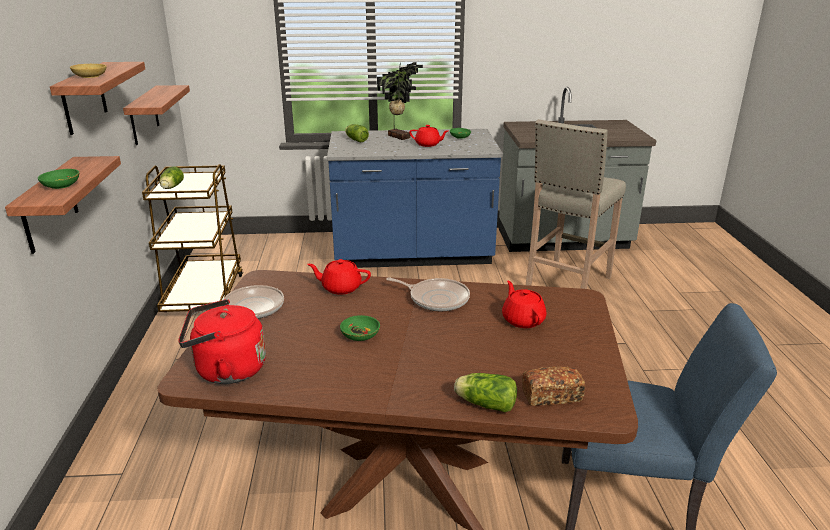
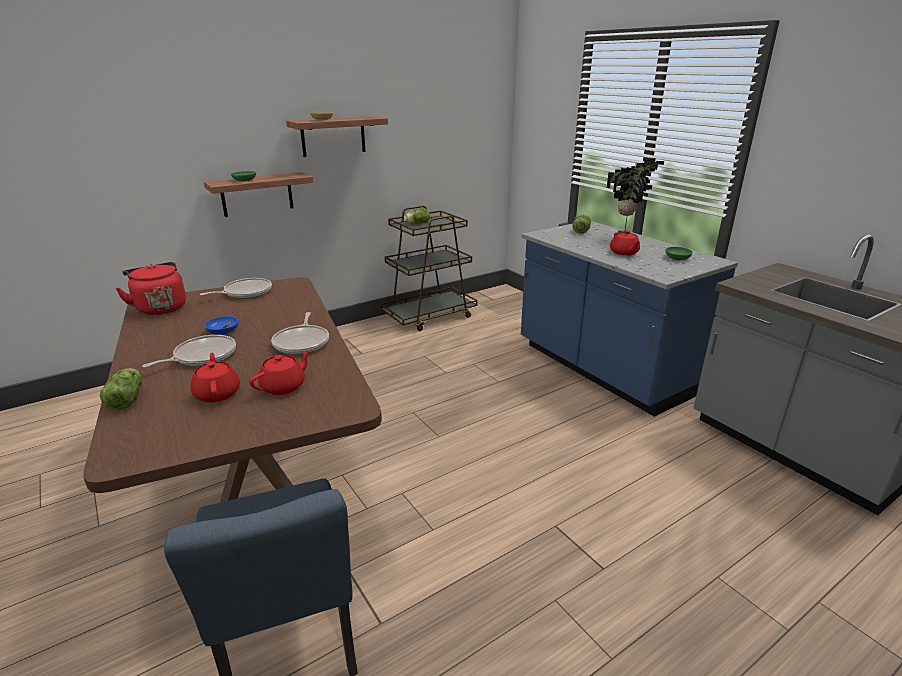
camera: 60 degrees right, 0 degrees up
shelf [123,85,190,145] -> none
red teapot [307,259,371,295] -> red teapot moved to [190,352,240,403]
green bowl [340,315,380,341] -> blue bowl [204,316,239,335]
bread [522,366,585,406] -> none
beige stool [526,119,626,289] -> none
none -> frying pan [142,335,236,368]

